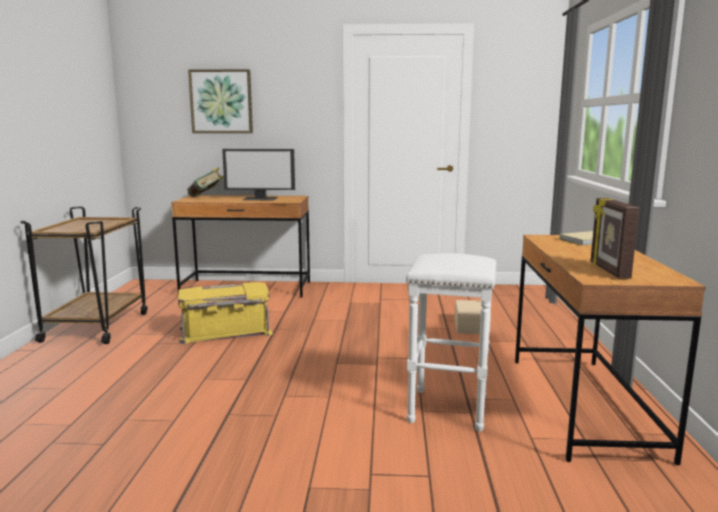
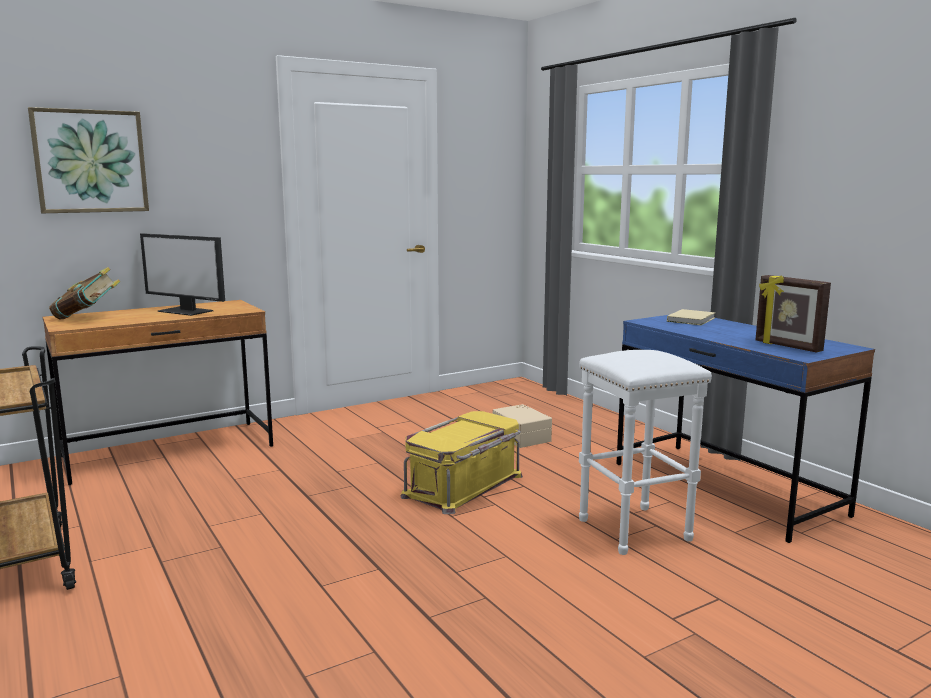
camera: 35 degrees left, 0 degrees up
yellow storage box [178,282,273,344] -> yellow storage box moved to [401,411,523,514]
monitor [222,149,295,200] -> monitor turned 60 degrees clockwise [140,233,225,316]
brown desk [515,235,706,465] -> blue desk [617,315,875,543]

